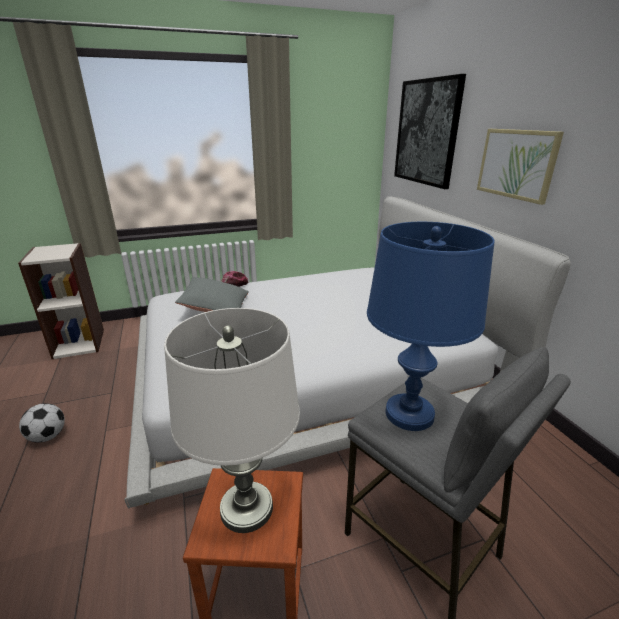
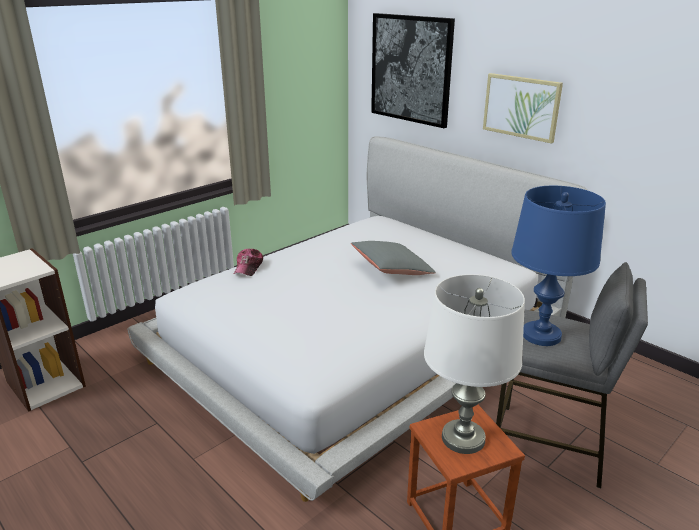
camera: 25 degrees left, 0 degrees up
football [19,403,65,443] -> none
grey pillow [175,277,249,312] -> grey pillow moved to [351,241,436,275]

